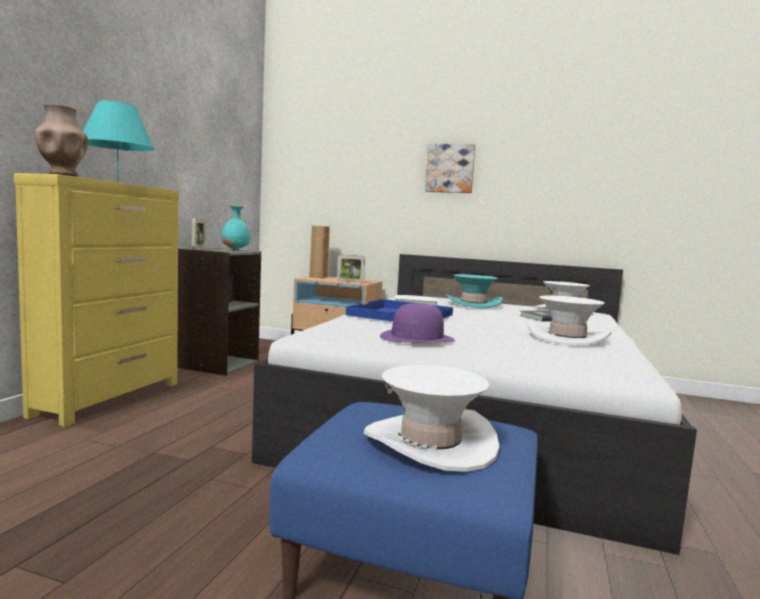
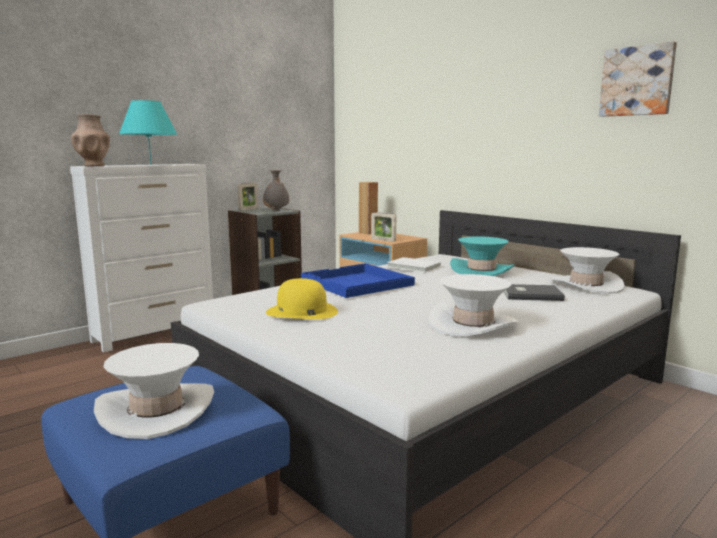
camera: 30 degrees right, 5 degrees up
yellow dresser [14,173,179,427] -> white dresser [70,164,213,352]
turquoise vase [221,206,251,251] -> grey vase [263,170,289,211]
purple hat [380,303,455,342] -> yellow hat [266,278,338,319]
picture [425,144,475,193] -> picture moved to [599,41,677,117]

